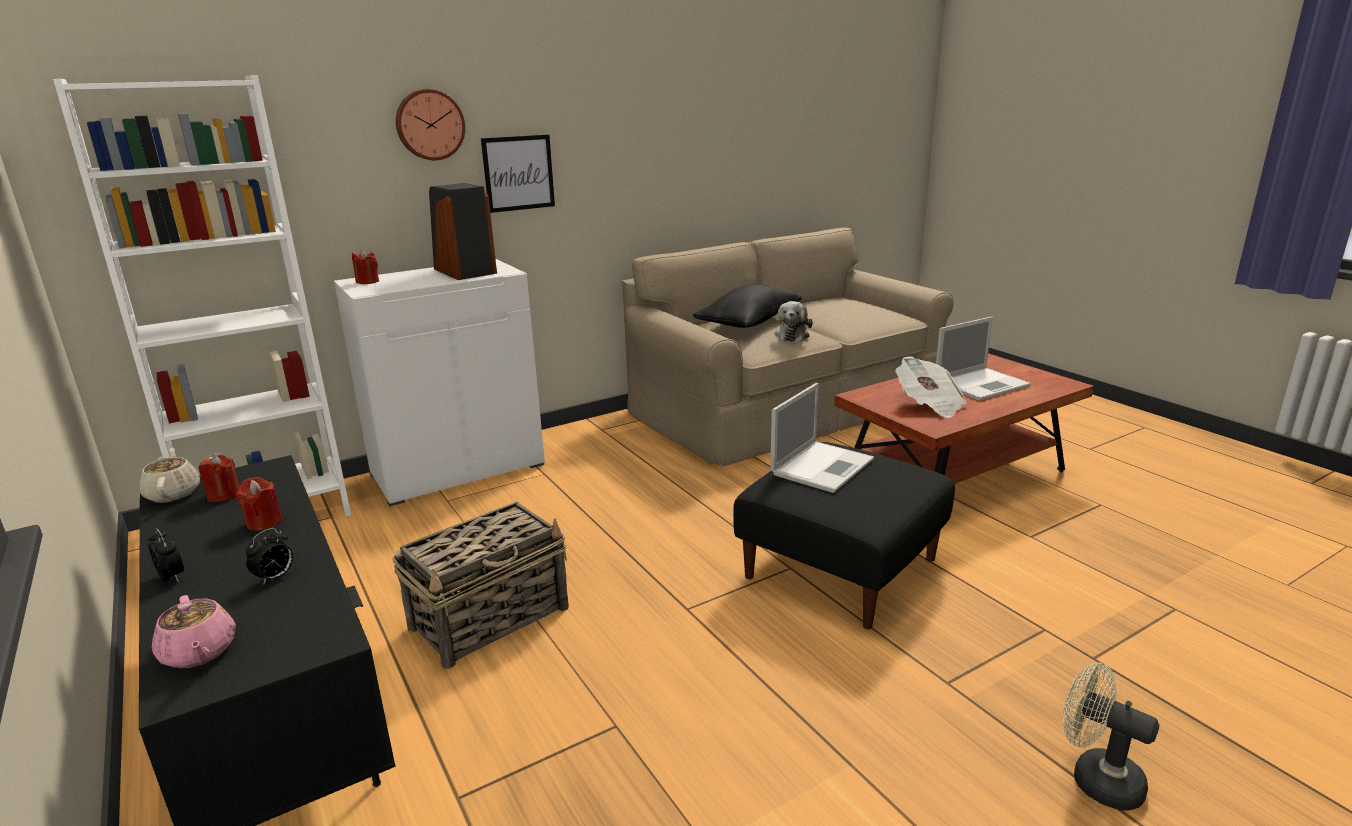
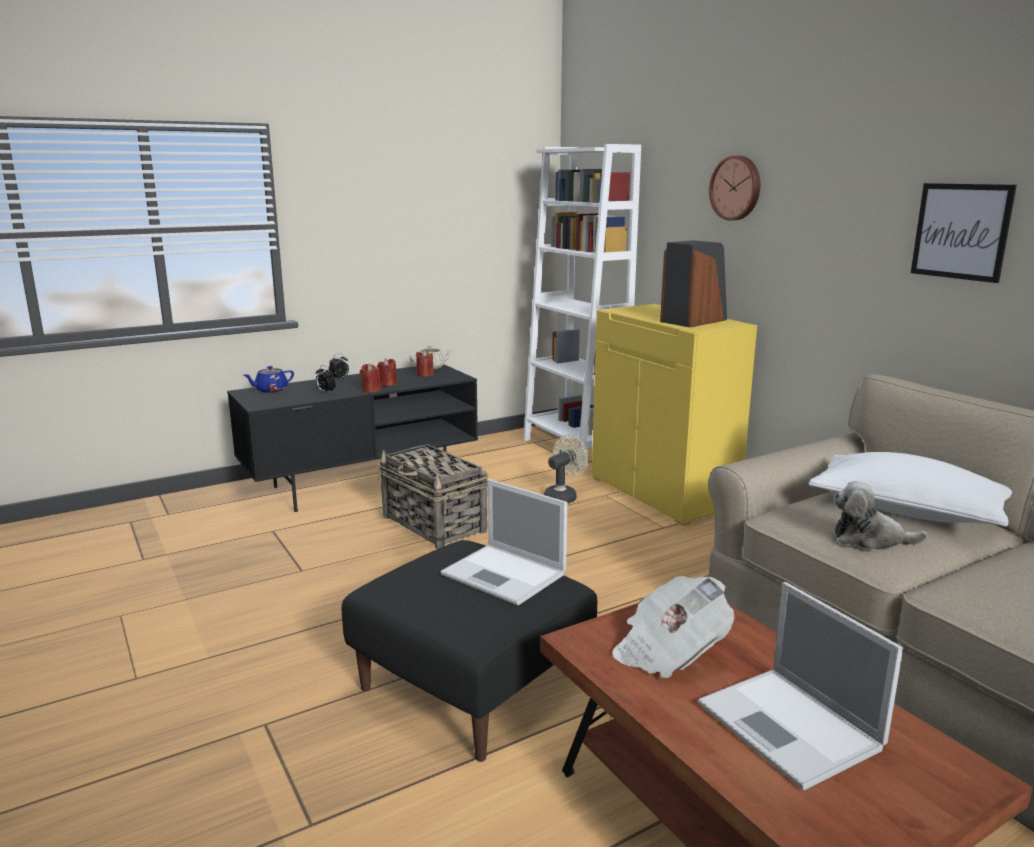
camera: 90 degrees right, 5 degrees down
pink teapot [152,595,236,668] -> blue teapot [244,366,294,393]
white cabinet [334,259,545,506] -> yellow cabinet [592,304,757,526]
red candle [352,250,379,284] -> red candle moved to [360,364,381,392]
picture [481,135,555,213] -> picture moved to [911,183,1017,283]
black pillow [693,284,802,328] -> white pillow [809,452,1012,527]
beige fan [1063,662,1159,810] -> beige fan moved to [544,435,589,504]

